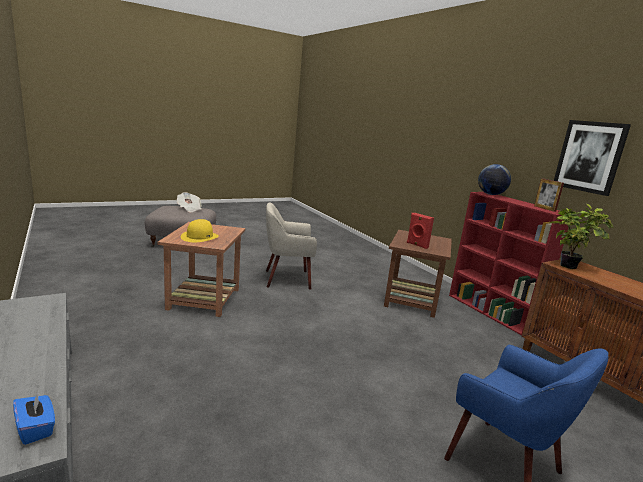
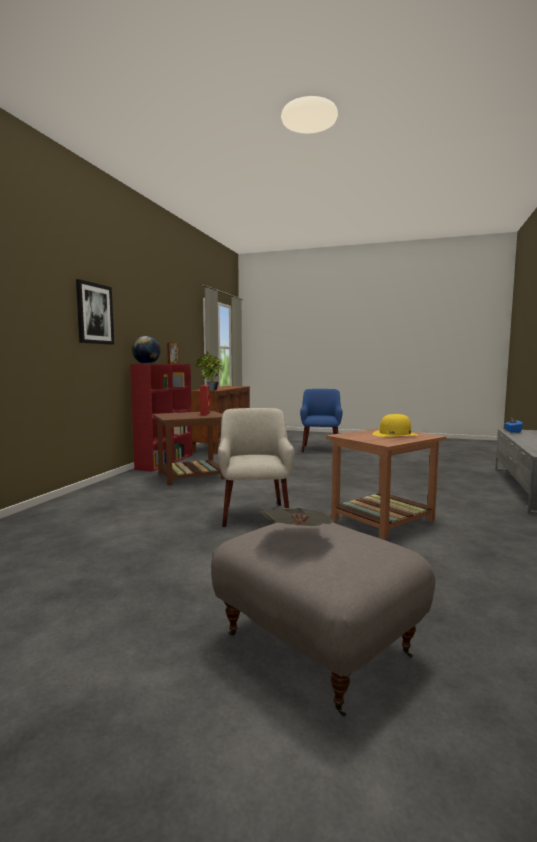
camera: 130 degrees left, 10 degrees down
beige armchair [266,202,317,290] -> beige armchair turned 135 degrees counterclockwise [218,408,295,527]
picture [554,120,631,196] -> picture moved to [76,279,114,345]

